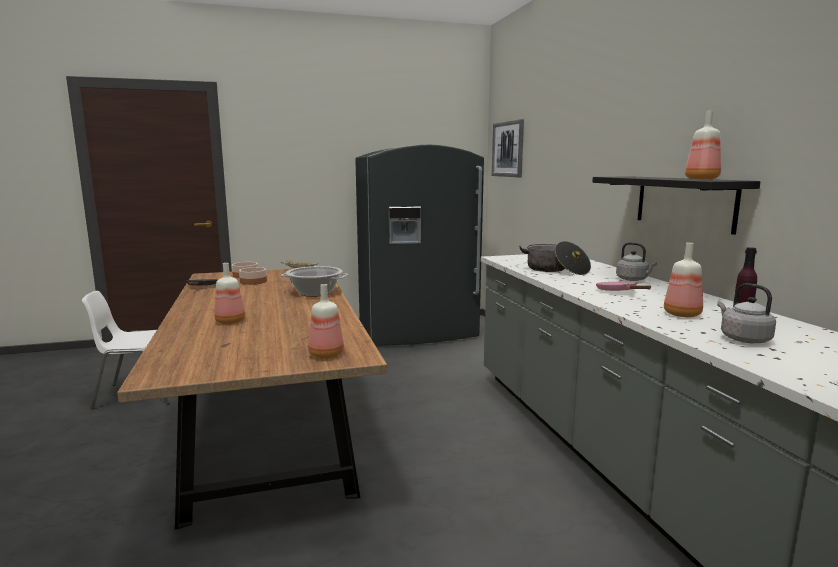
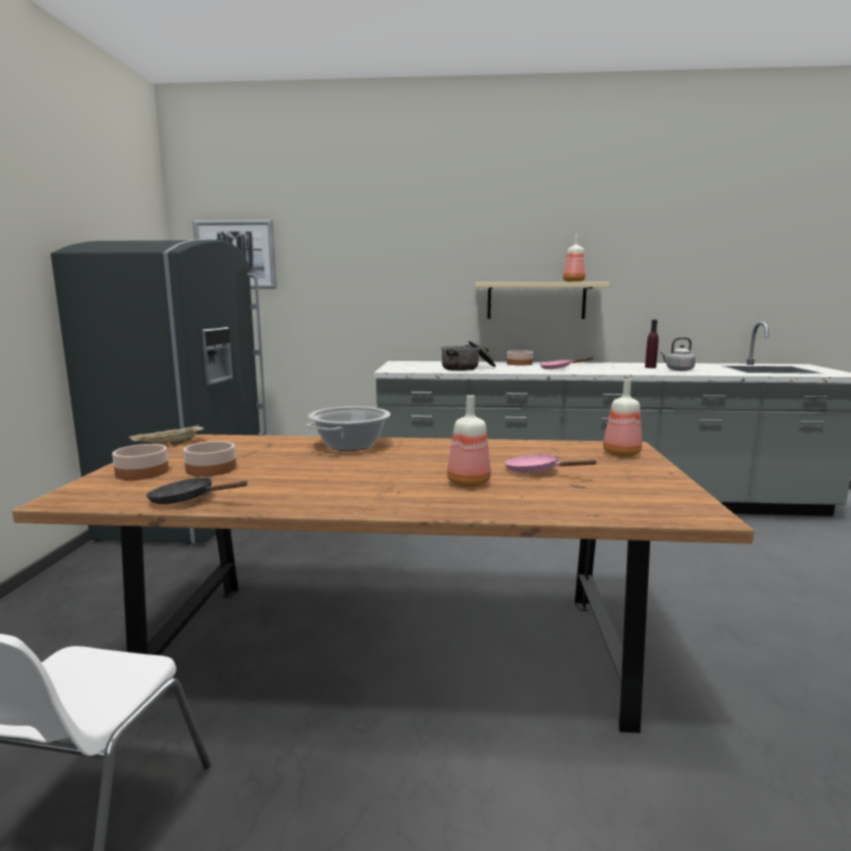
camera: 70 degrees left, 0 degrees up
black shelf [592,177,761,235] -> beige shelf [475,282,609,319]
grey kettle [616,242,657,281] -> bowl [507,350,533,366]
bottle [664,242,703,317] -> none
none -> pink frying pan [505,454,597,473]

